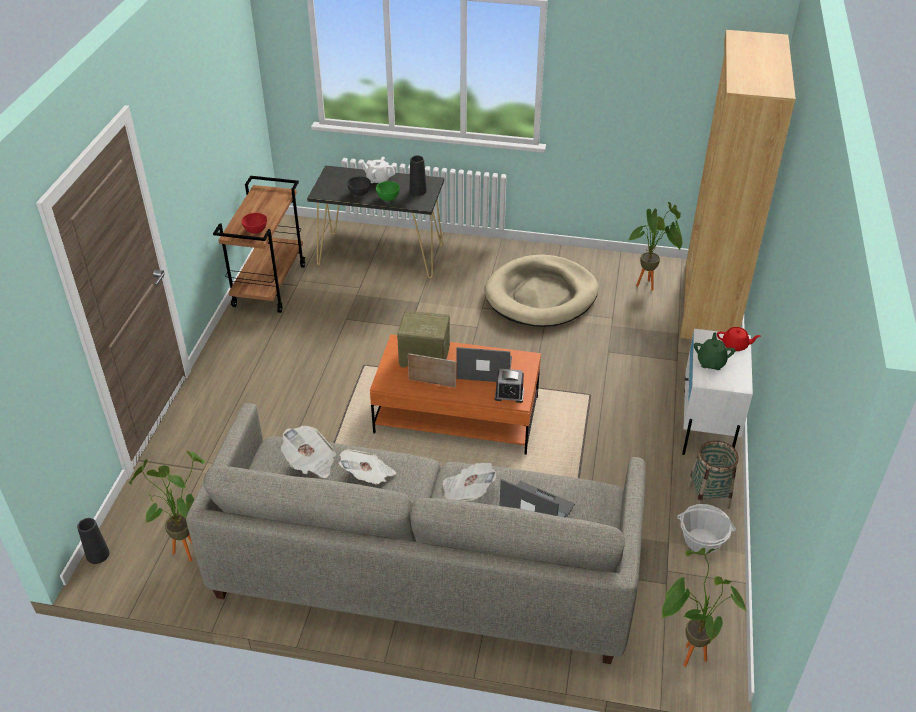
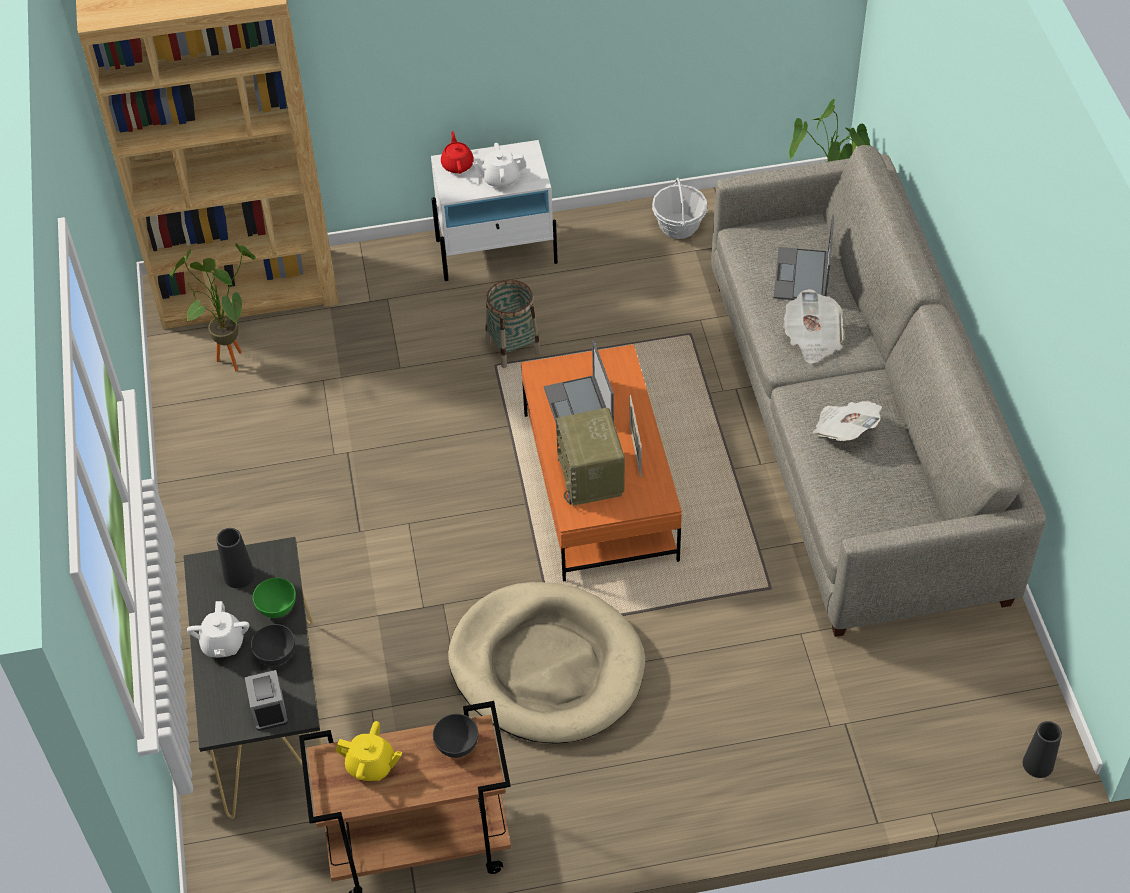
camera: 110 degrees left, 10 degrees up
potted plant [129,451,205,561] -> none
red bowl [242,213,267,234] -> grey bowl [433,714,478,758]
newspaper [281,426,336,478] -> none
beige dog bed [485,255,598,327] -> beige dog bed moved to [448,582,645,744]
alarm clock [495,369,524,403] -> alarm clock moved to [245,670,288,731]
basket [687,440,739,509] -> basket moved to [486,280,541,368]
green teapot [694,332,736,370] -> white teapot [473,143,527,188]
none -> yellow teapot [336,721,402,781]

